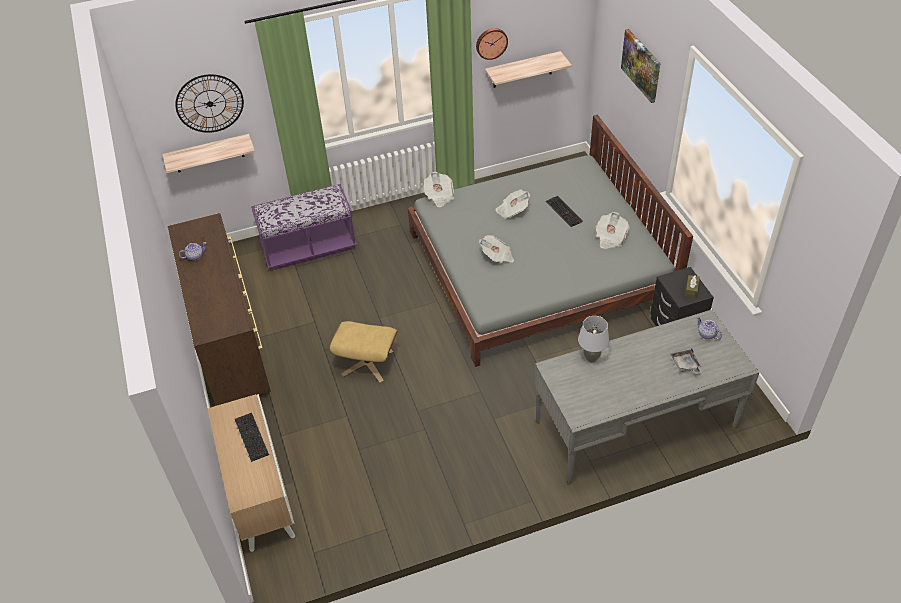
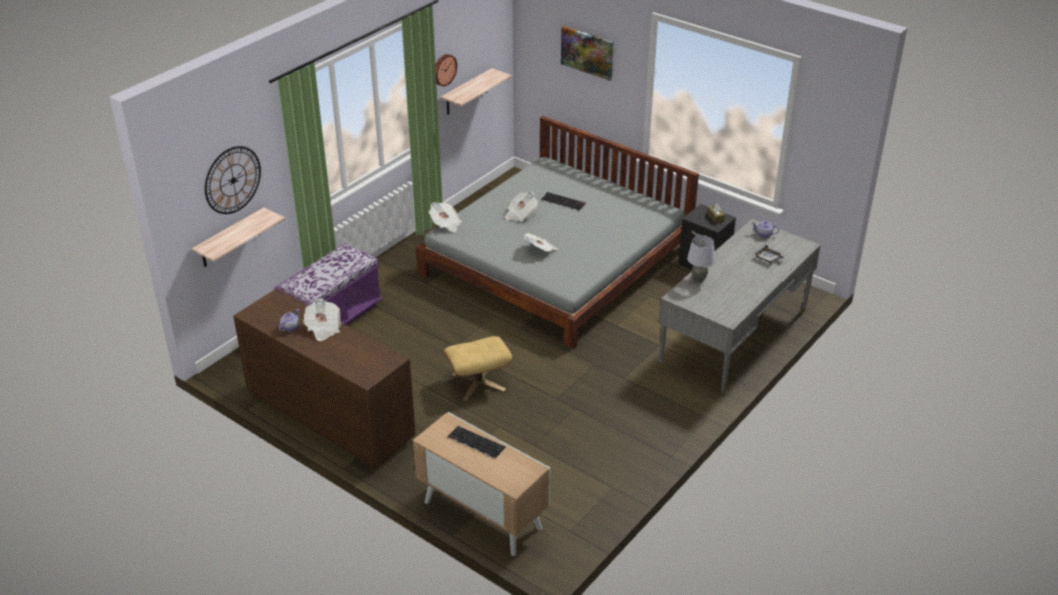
camera: 35 degrees left, 10 degrees down
newspaper [595,212,629,249] -> newspaper moved to [303,299,341,341]

